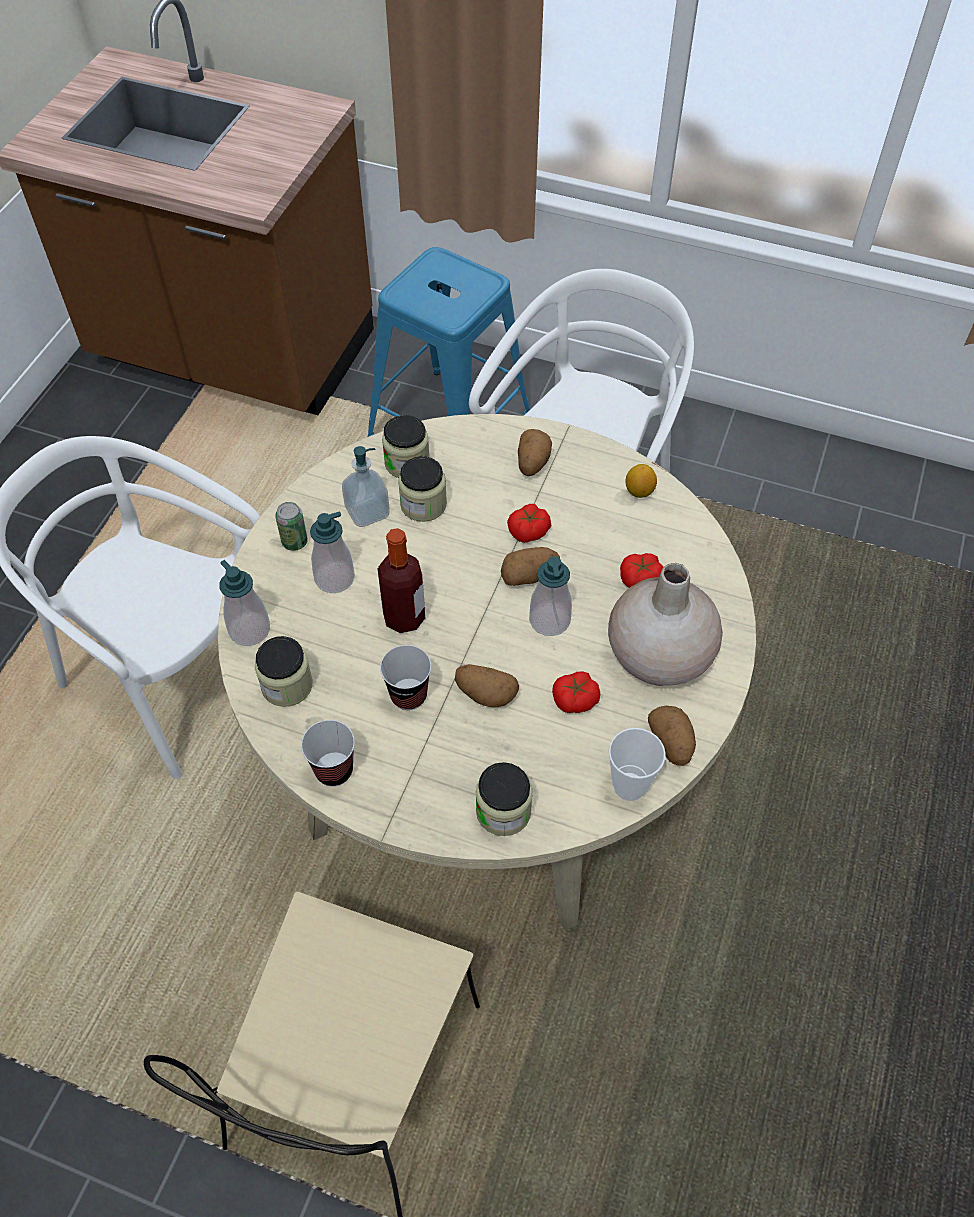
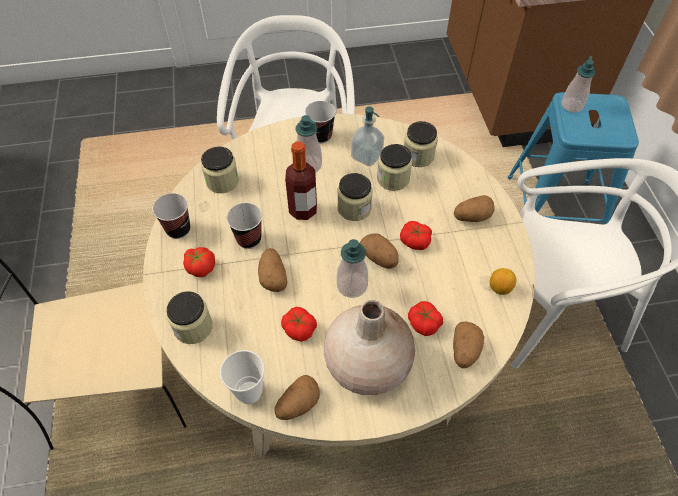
camera: 60 degrees right, 0 degrees up
soap dispenser [219,560,270,646] -> soap dispenser moved to [561,56,596,113]
can [275,502,308,551] -> cup [305,101,336,144]
none -> tomato [183,247,215,277]
none -> jar [337,173,373,221]
none -> potato [453,322,484,368]

